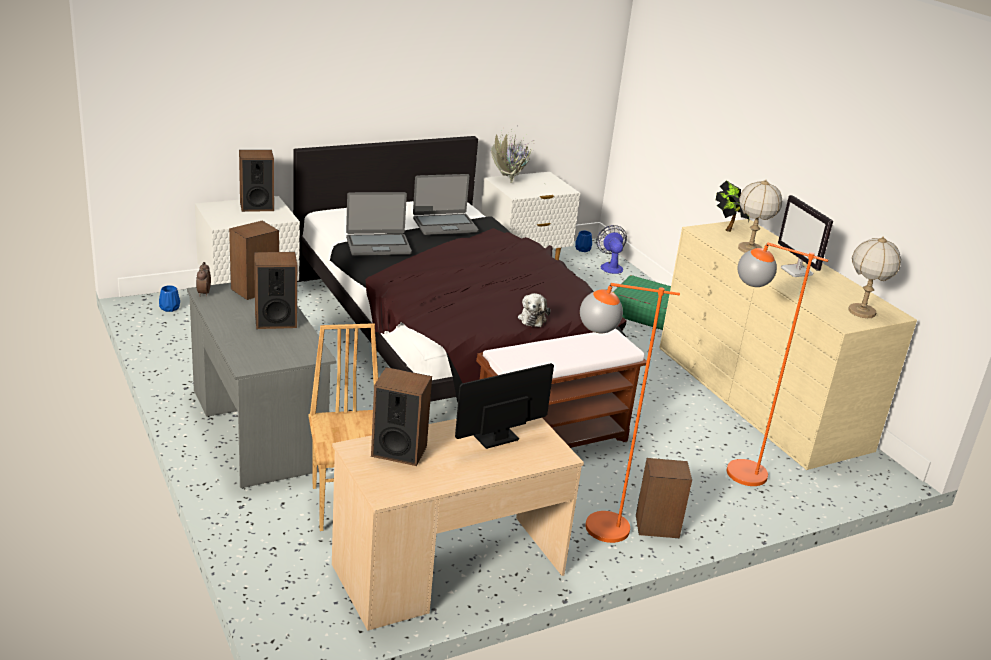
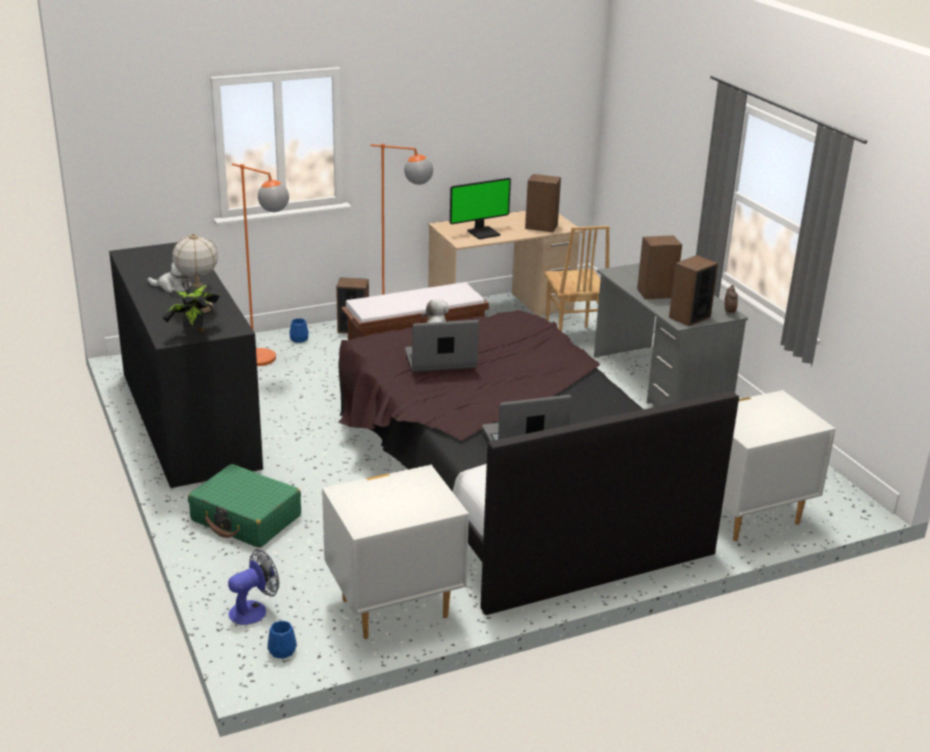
camera: 175 degrees left, 0 degrees up
blue vase [159,286,180,312] -> blue vase moved to [289,318,309,343]
speaker [239,150,274,212] -> none
laptop [346,192,412,256] -> laptop moved to [405,320,479,372]
potted plant [491,125,545,184] -> none
fan [596,225,627,274] -> fan turned 120 degrees counterclockwise [228,549,279,625]
beige dresser [659,219,917,470] -> black dresser [109,242,263,488]
monitor [778,195,833,277] -> plush toy [147,263,192,293]
table lamp [848,236,901,318] -> none

